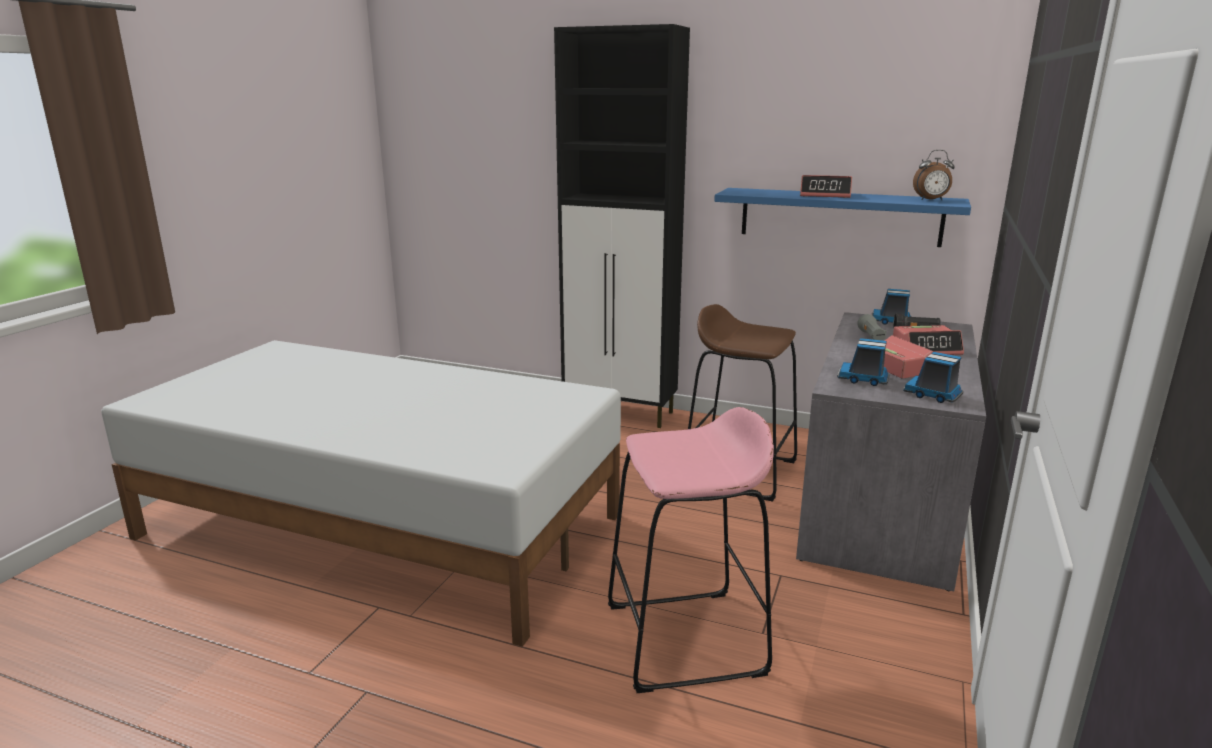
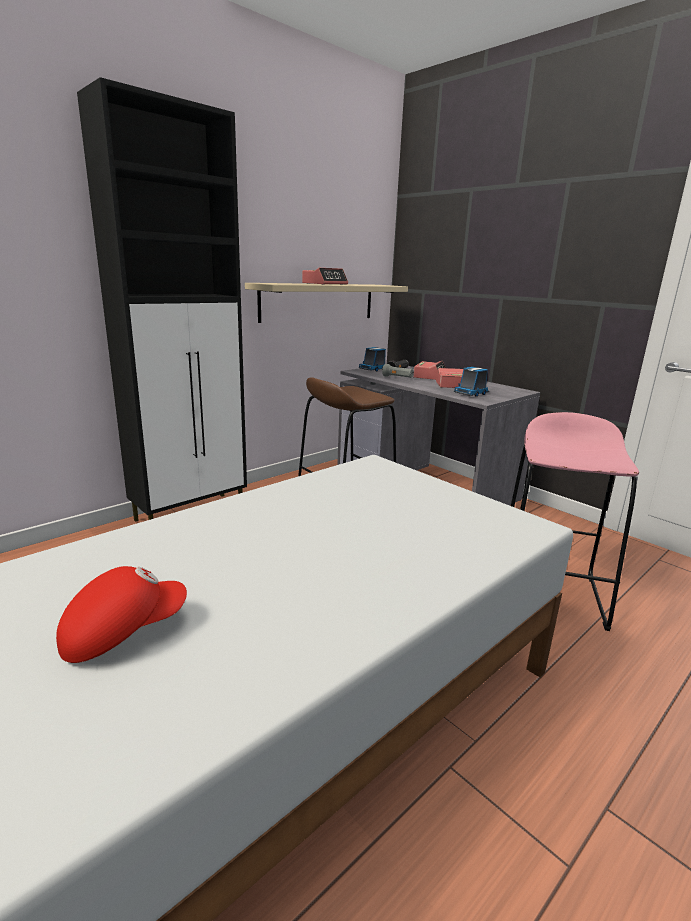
camera: 65 degrees left, 0 degrees up
blue shelf [714,188,971,247] -> beige shelf [245,283,408,323]
toy truck [903,352,963,403] -> none
alarm clock [913,150,955,200] -> none
none -> red cap [56,566,187,663]

